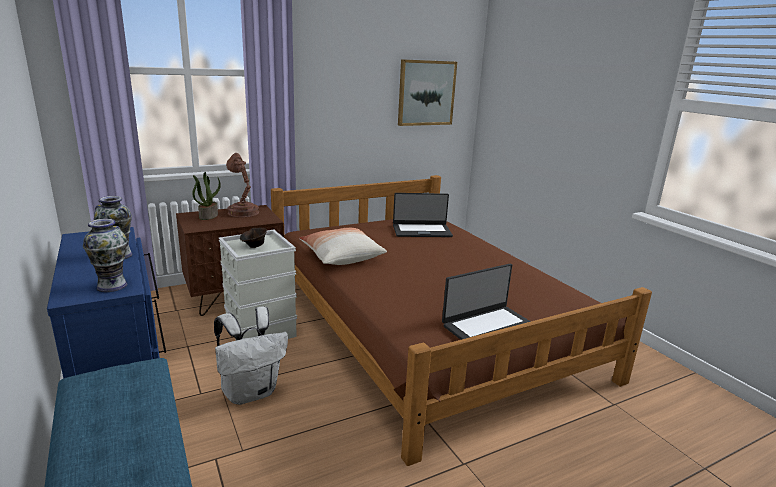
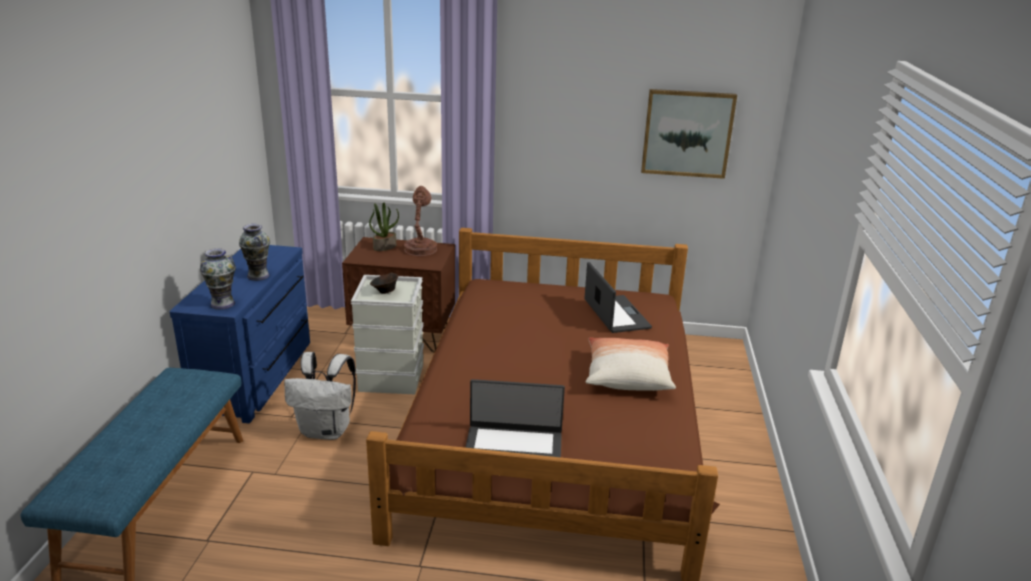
camera: 35 degrees right, 5 degrees up
pillow [299,228,387,265] -> pillow moved to [585,337,676,391]
laptop [393,193,453,237] -> laptop turned 135 degrees counterclockwise [584,262,652,333]

